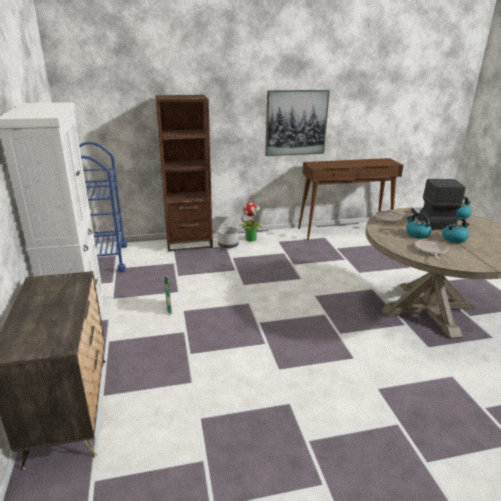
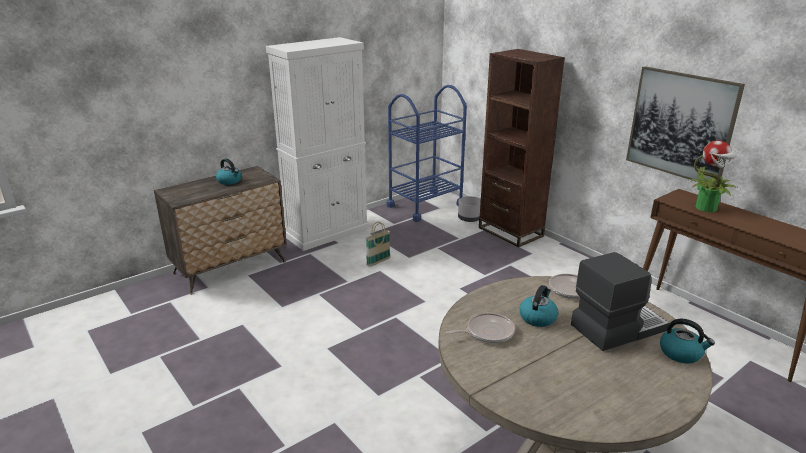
camera: 65 degrees right, 0 degrees up
grey planter [218,227,239,249] -> grey planter moved to [458,196,481,222]
potted plant [239,202,264,242] -> potted plant moved to [688,140,737,212]
kettle [442,217,470,243] -> kettle moved to [216,158,242,185]

